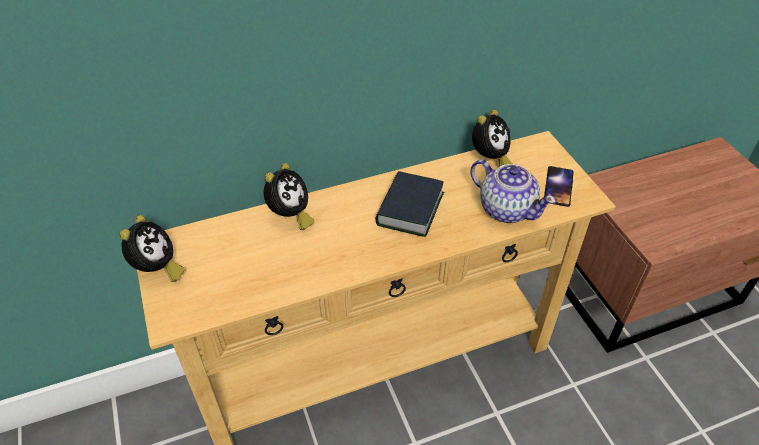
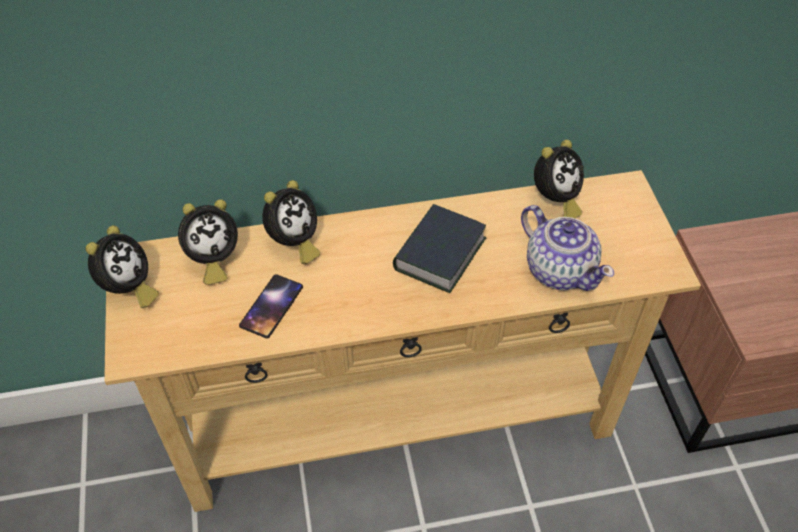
camera: 10 degrees right, 5 degrees up
phone [544,166,573,207] -> phone moved to [239,274,303,338]
none -> alarm clock [178,199,238,285]

